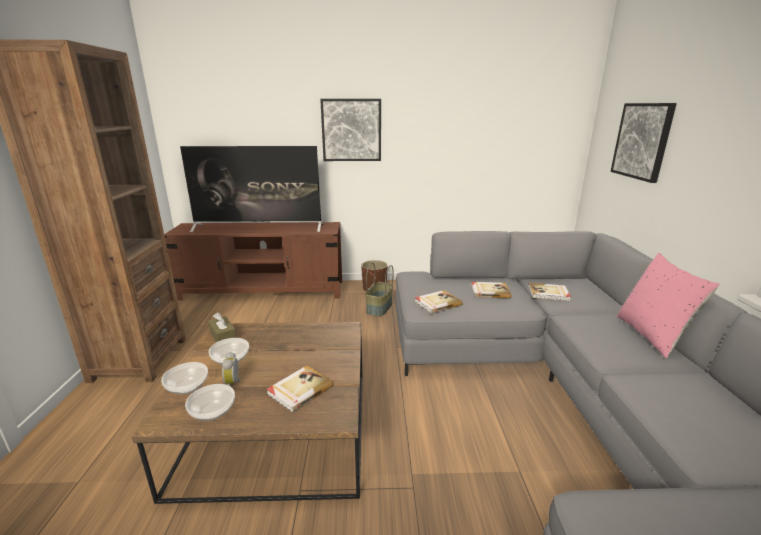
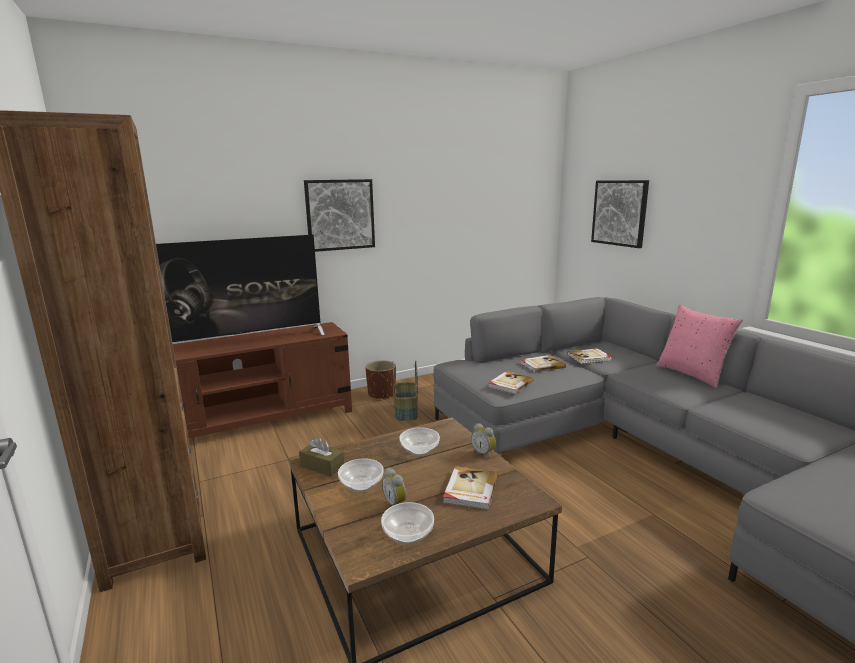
camera: 25 degrees left, 5 degrees down
bowl [161,362,208,394] -> bowl moved to [400,427,440,456]
none -> alarm clock [471,423,496,459]

